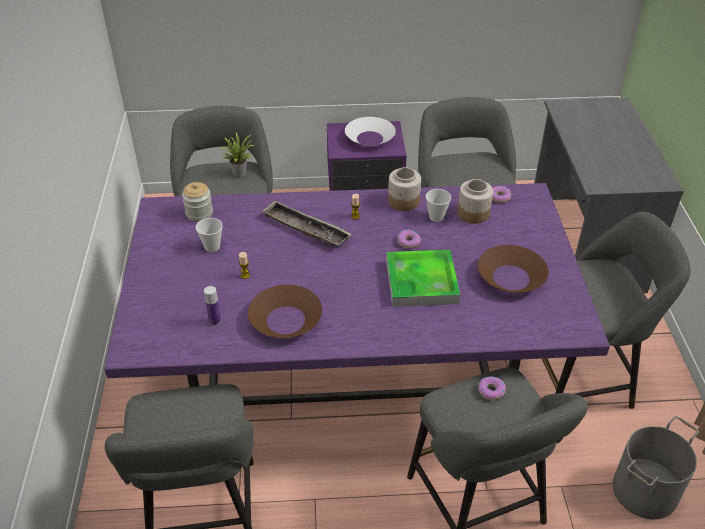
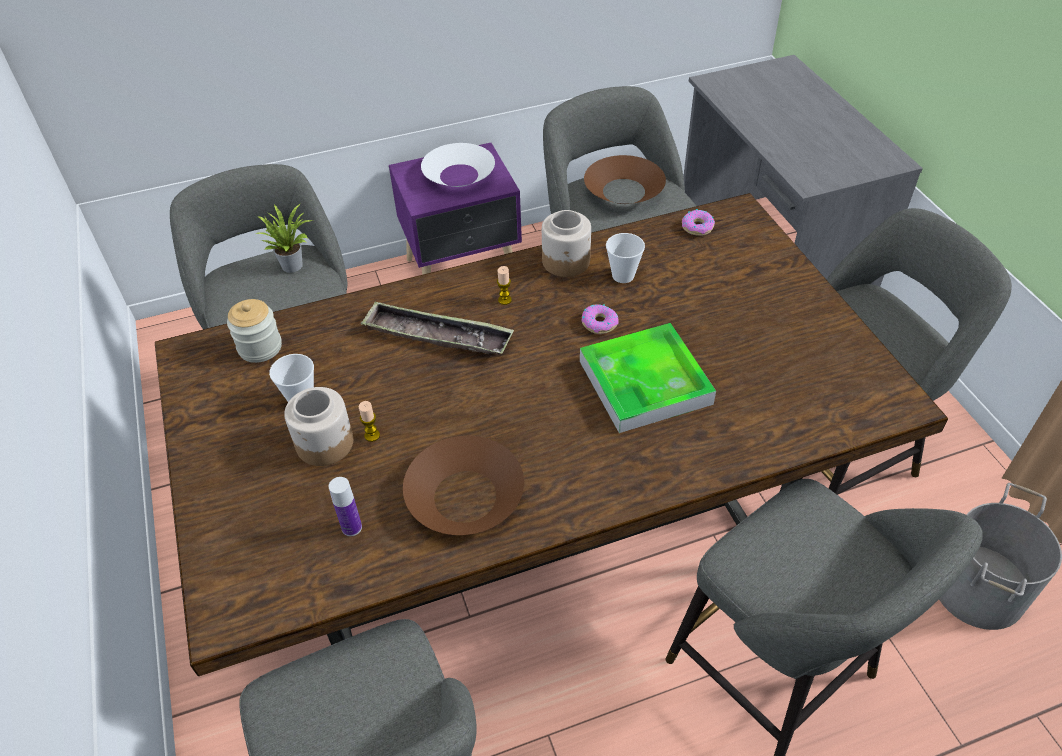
camera: 15 degrees left, 5 degrees up
purple dining table [104,183,610,405] -> brown dining table [155,193,948,676]
jar [457,179,493,224] -> jar moved to [284,387,353,466]
brown bowl [478,245,549,293] -> brown bowl moved to [584,155,666,204]
donut [478,376,506,400] -> none

